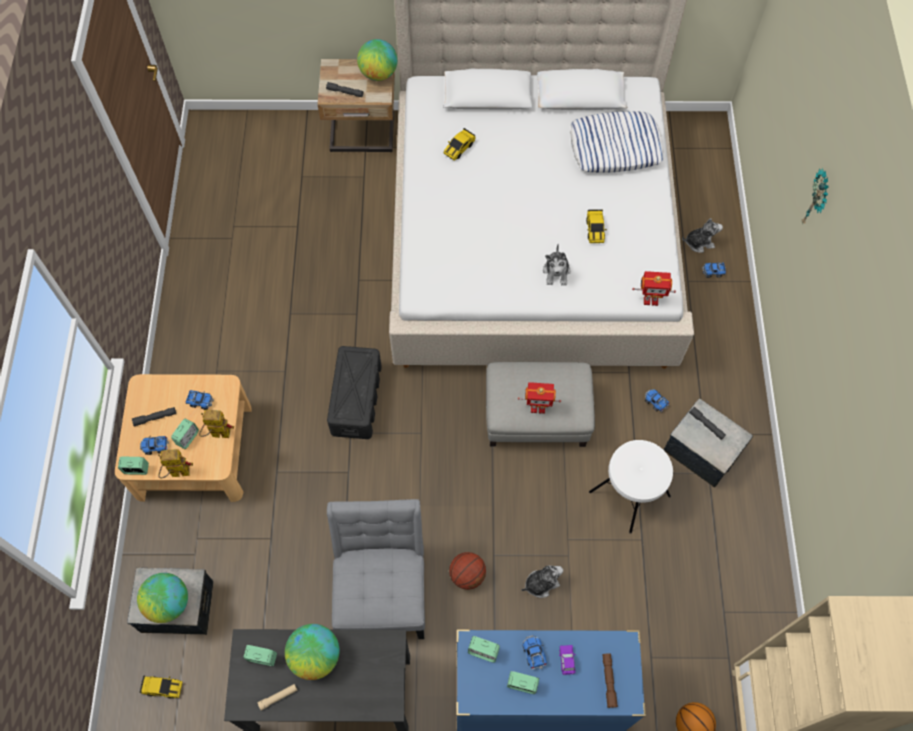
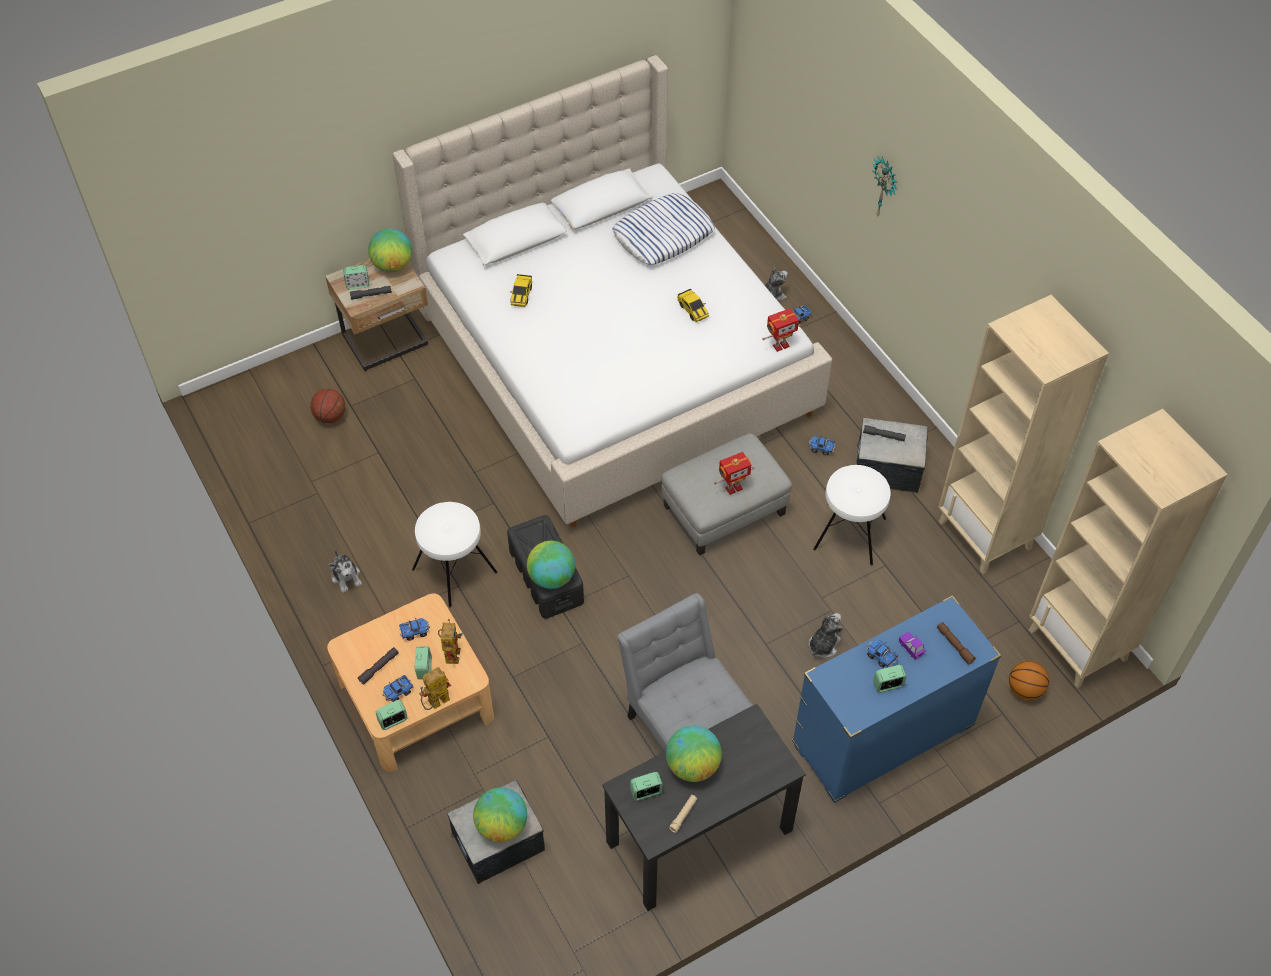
camera: 30 degrees left, 10 degrees down
toy car [139,675,182,699] -> none
toy robot [199,410,234,438] -> toy robot turned 120 degrees clockwise [438,619,463,664]
basketball [449,552,486,590] -> basketball moved to [310,389,345,423]
alarm clock [468,636,500,663] -> alarm clock moved to [343,265,369,289]
plush toy [543,245,571,286] -> plush toy moved to [328,550,362,593]
none -> white stool [412,502,497,608]
none -> globe [527,541,575,589]
none -> beige bookcase [938,295,1109,574]

